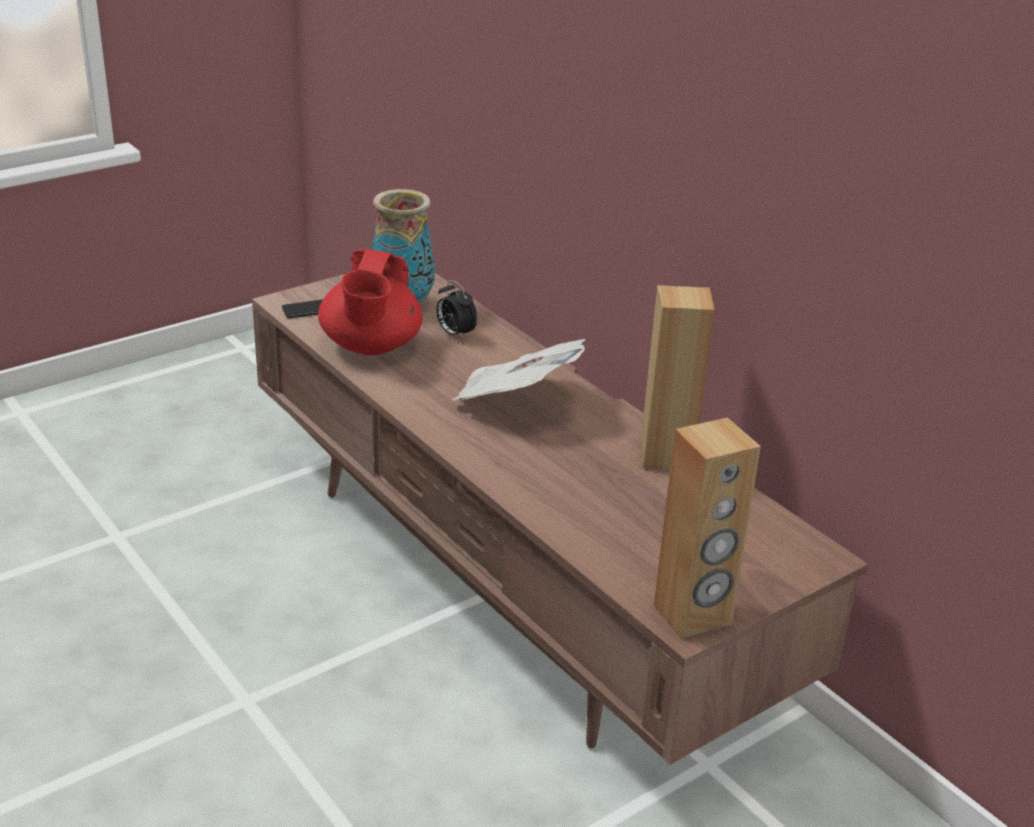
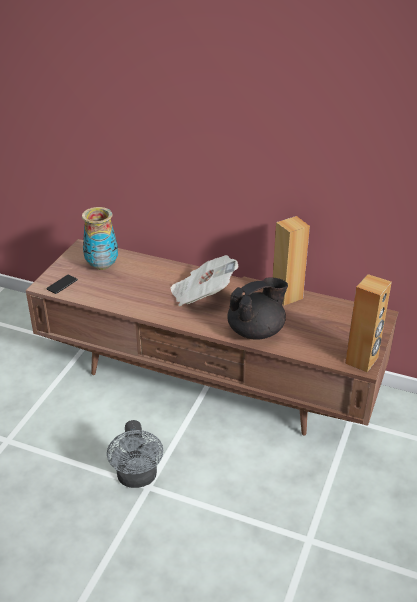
camera: 30 degrees left, 5 degrees up
red teapot [318,249,422,355] -> none
alarm clock [436,280,477,341] -> none
none -> grey fan [107,420,163,488]
none -> black teapot [227,277,288,340]

